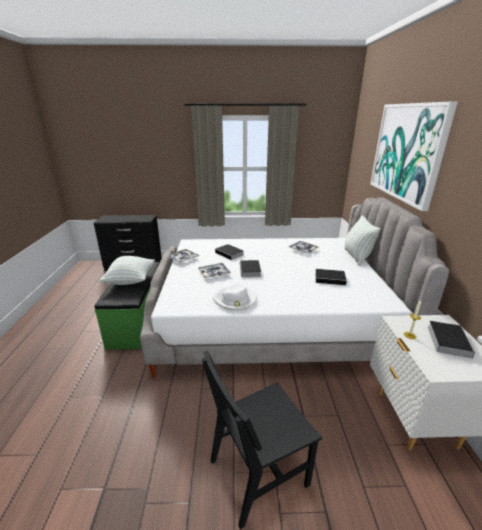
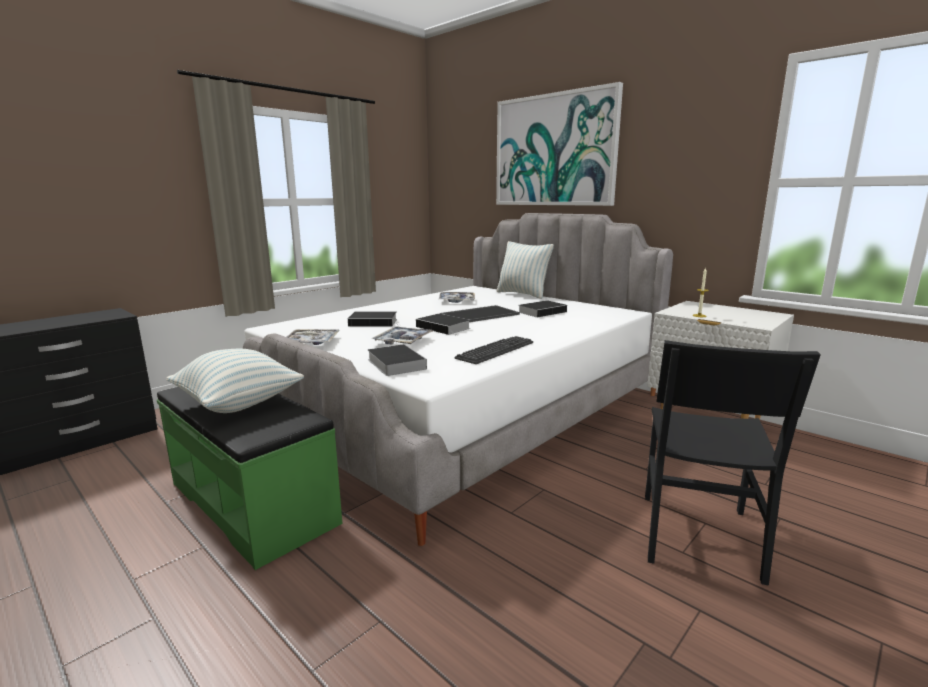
camera: 45 degrees left, 10 degrees down
white hat [213,283,257,311] -> keyboard [455,336,533,364]
book [428,321,475,358] -> book moved to [368,344,427,376]
none -> tray [439,305,520,322]

